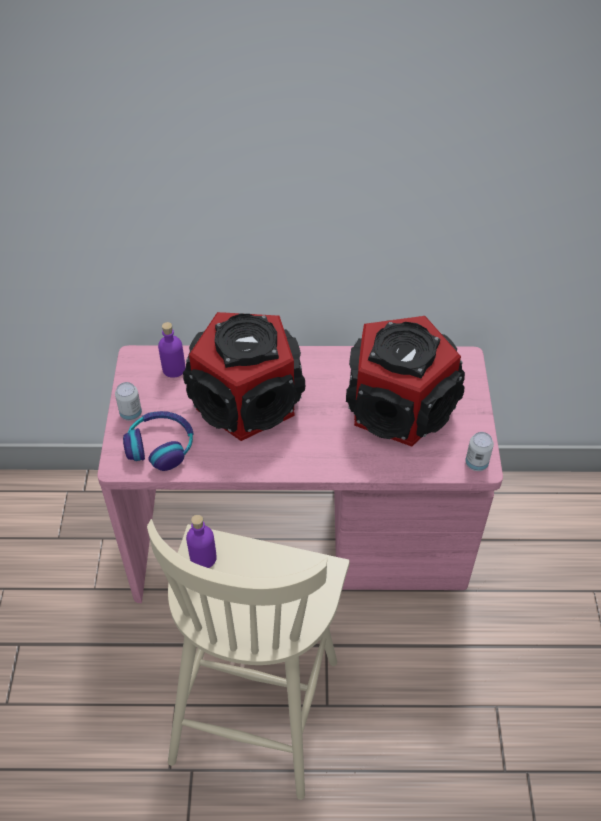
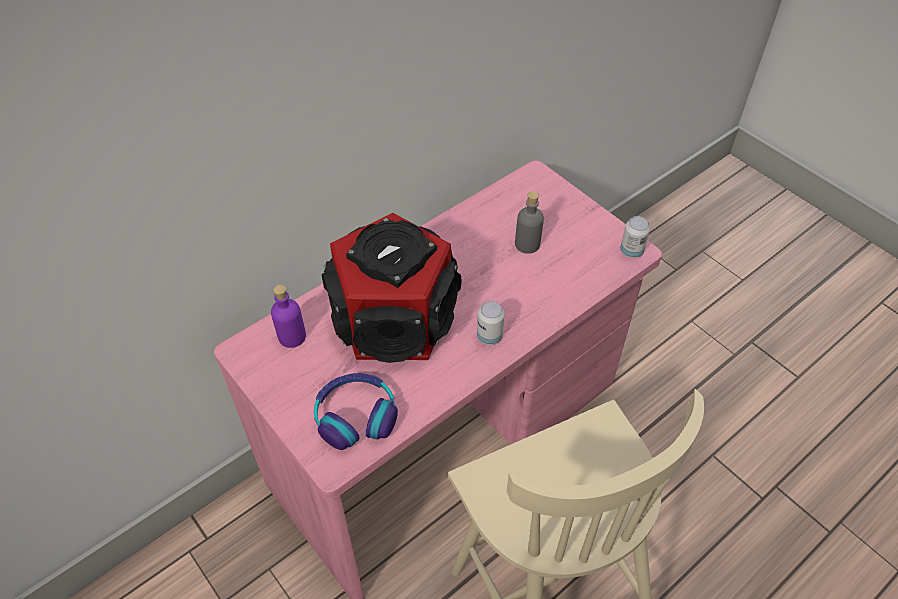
camera: 40 degrees left, 0 degrees up
can [115,382,142,421] -> can moved to [477,301,504,345]
purple bottle [186,515,217,568] -> none
speaker [346,316,465,447] -> grey bottle [515,191,544,254]

